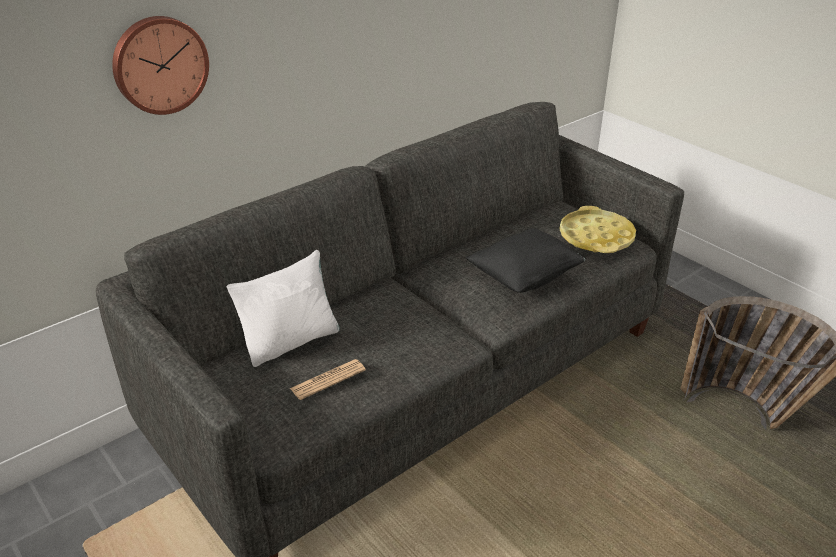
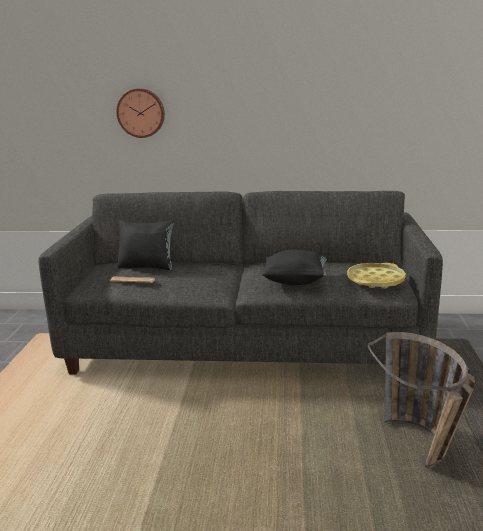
camera: 45 degrees right, 15 degrees down
white pillow [227,250,340,367] -> black pillow [118,220,174,270]

